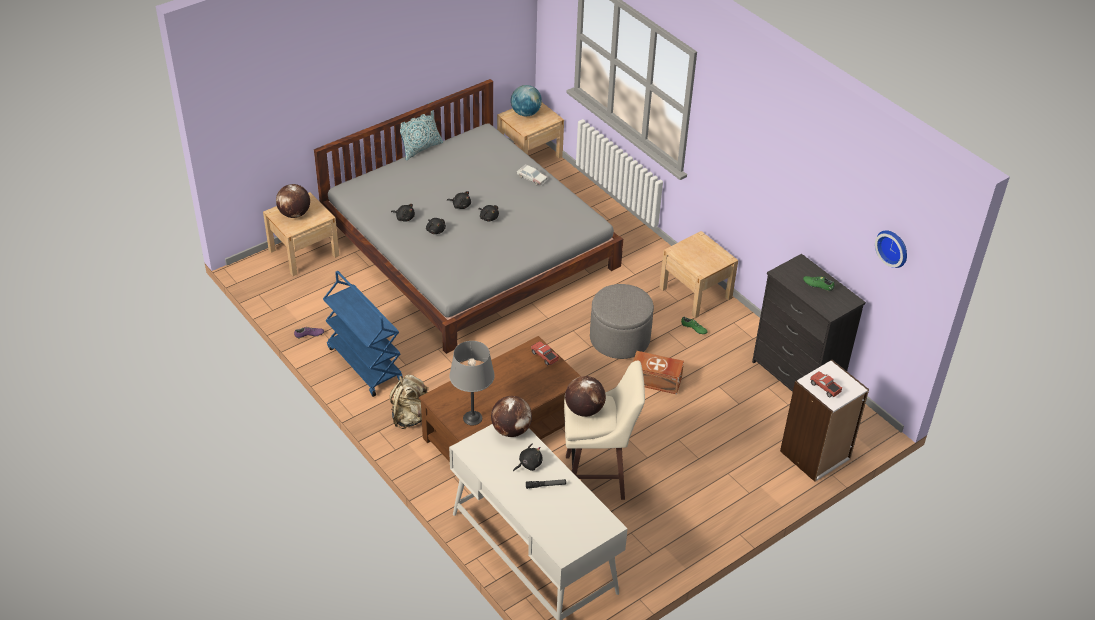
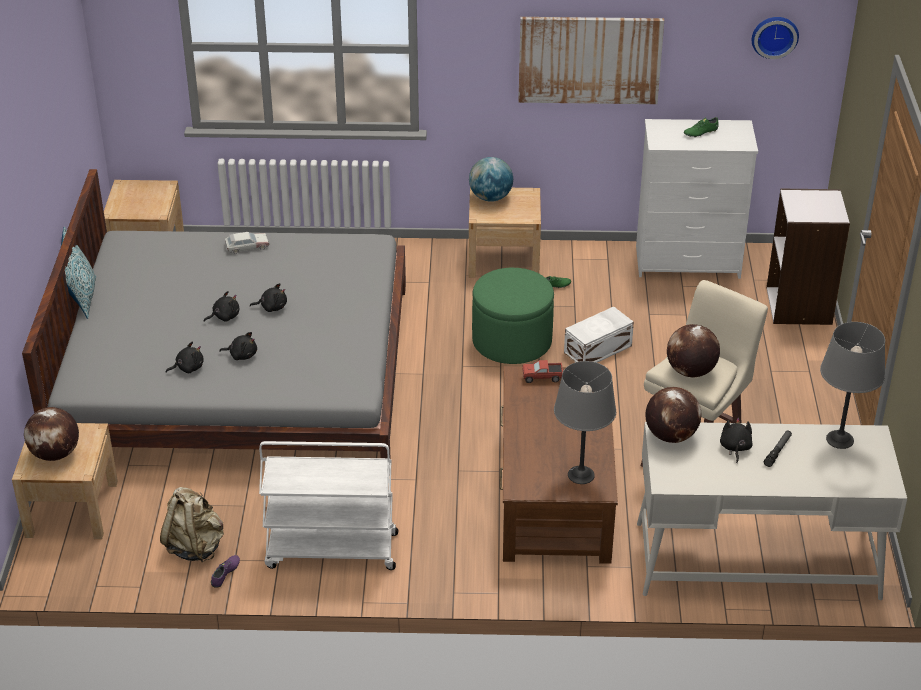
camera: 50 degrees left, 5 degrees down
blue cart [323,271,403,397] -> white cart [259,441,398,570]
beige backpack [390,375,429,429] -> beige backpack moved to [160,487,224,562]
globe [511,85,542,116] -> globe moved to [469,157,513,202]
grey ottoman [590,284,654,359] -> green ottoman [472,268,554,364]
brown storage box [633,351,684,394] -> white storage box [564,307,634,363]
black dresser [752,254,866,392] -> white dresser [636,119,758,279]
toy truck [810,371,842,397] -> none
none -> picture [518,17,664,104]
none -> grey table lamp [820,322,885,449]

